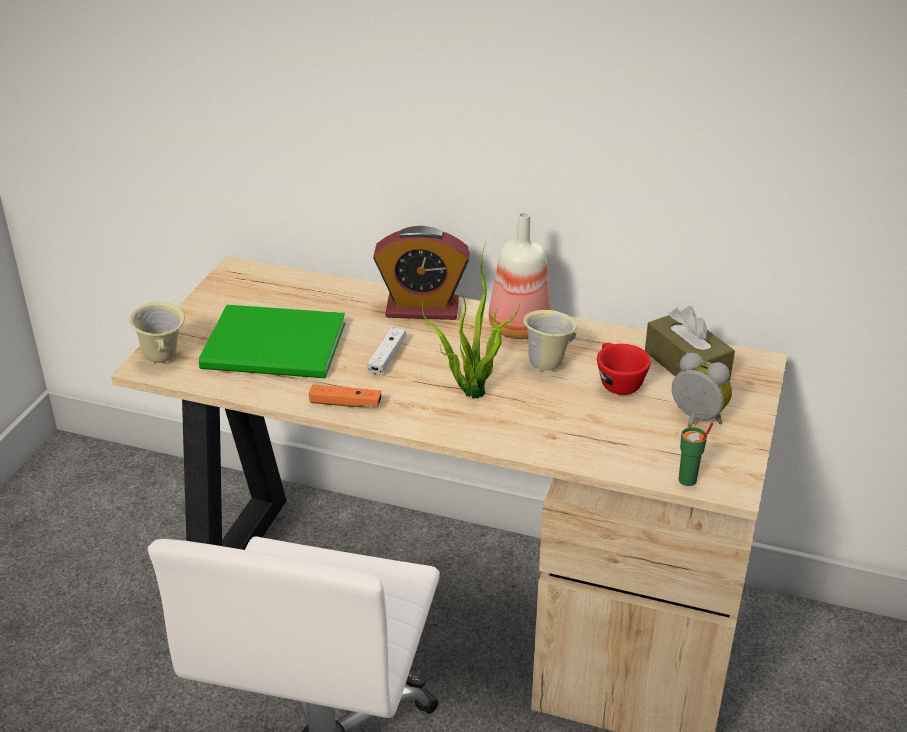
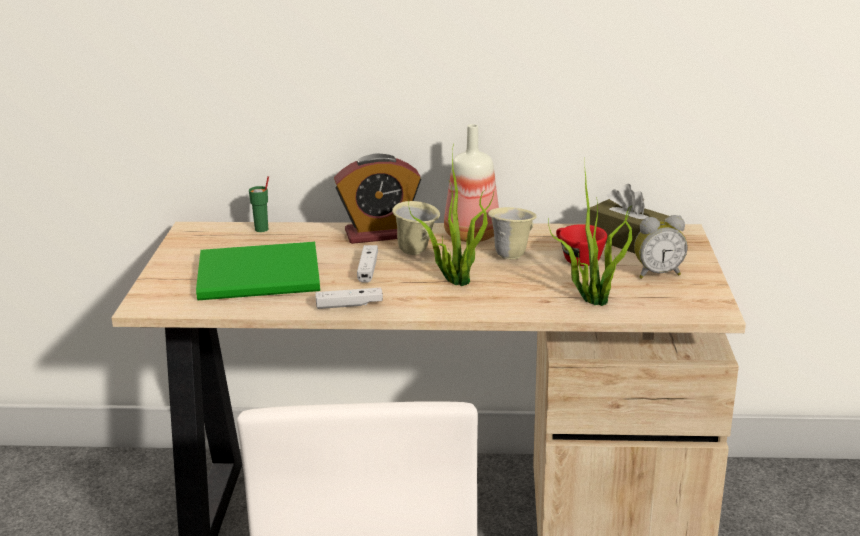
camera: 15 degrees left, 10 degrees down
beige mug [129,302,185,363] -> beige mug moved to [392,201,440,255]
orange game controller [309,384,382,407] -> white game controller [315,287,383,309]
alarm clock [672,353,732,427] -> alarm clock turned 150 degrees clockwise [634,215,687,279]
green cup [679,423,713,486] -> green cup moved to [249,176,269,232]
none -> potted plant [548,157,632,306]

